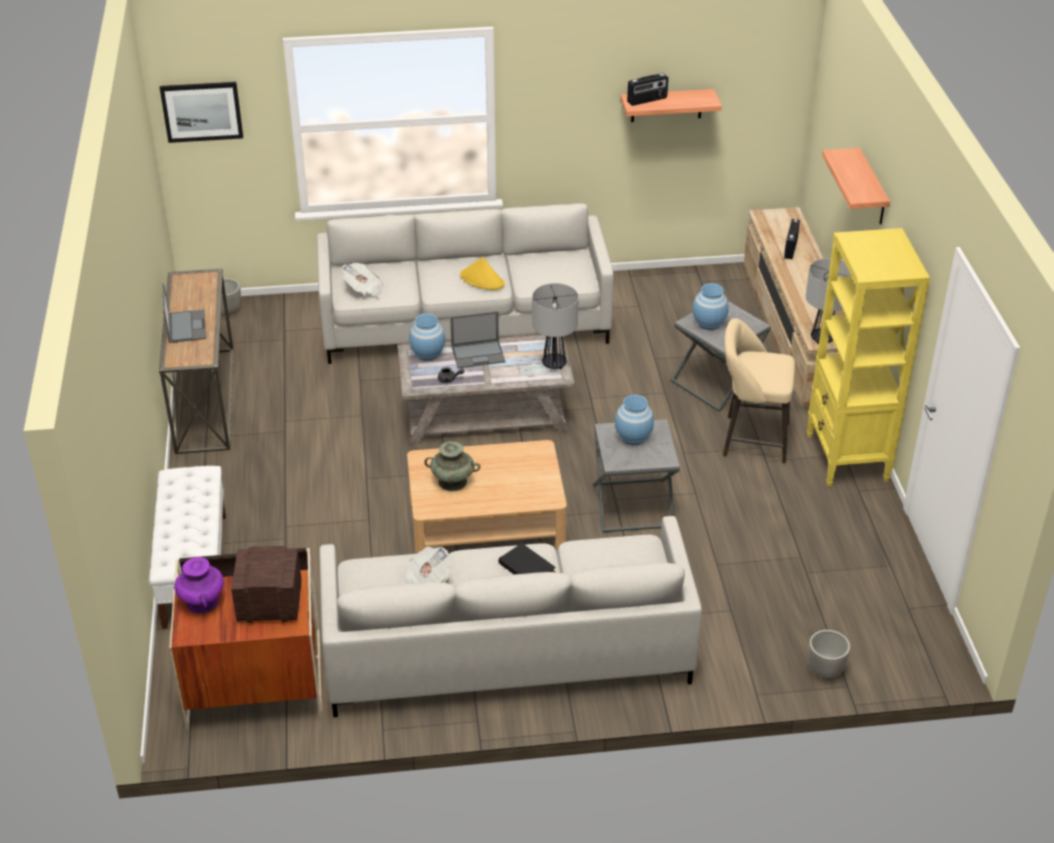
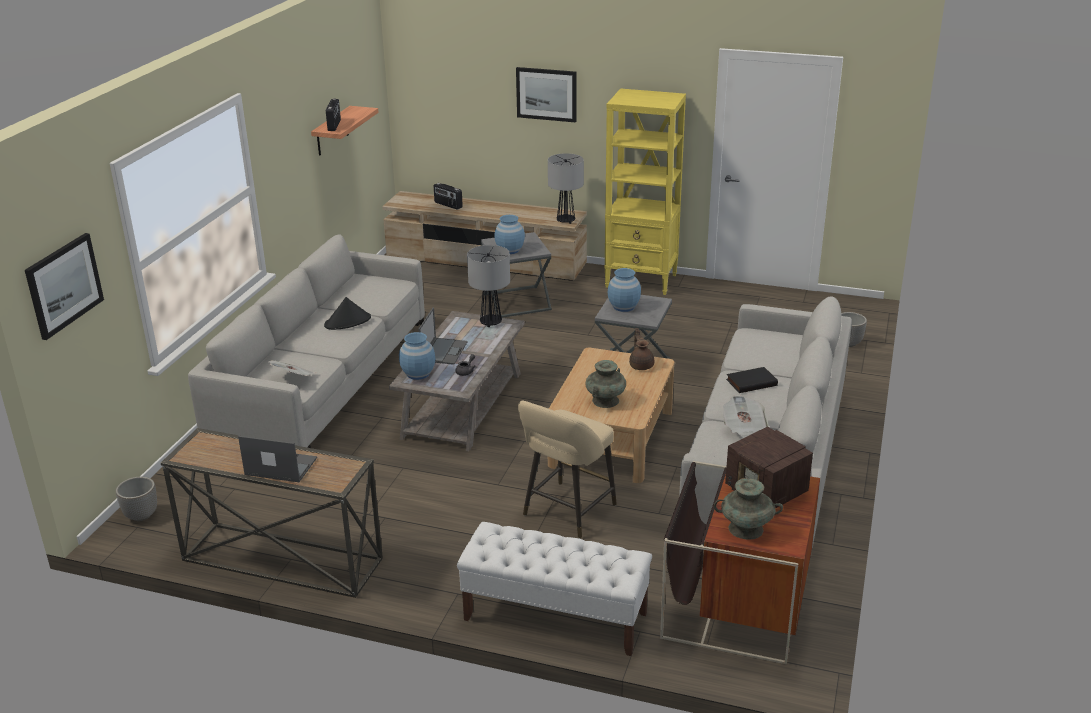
camera: 65 degrees left, 10 degrees down
purple vase [174,557,224,614] -> turquoise vase [714,478,783,540]
radio [231,546,302,623] -> radio turned 60 degrees counterclockwise [725,427,813,508]
yellow hat [460,257,505,290] -> black hat [324,297,371,330]
beige stool [723,318,795,464] -> beige stool moved to [518,401,617,538]
shelf [822,148,890,225] -> picture [516,67,576,122]
none -> brown teapot [629,328,654,370]

